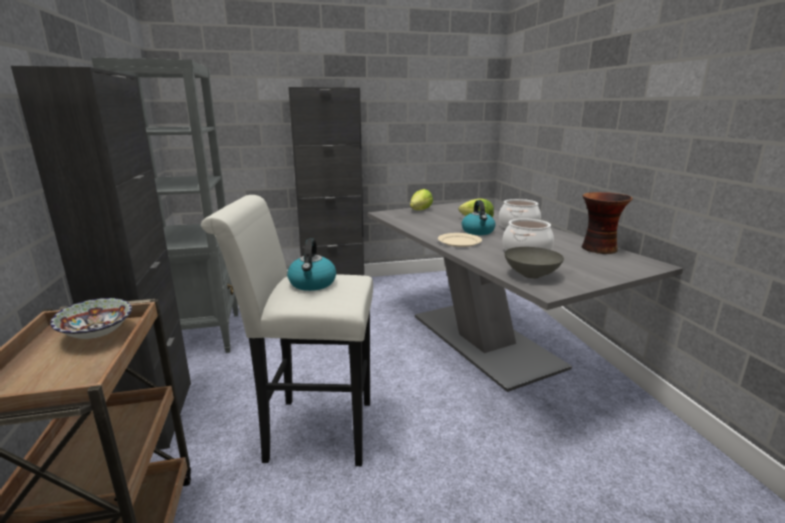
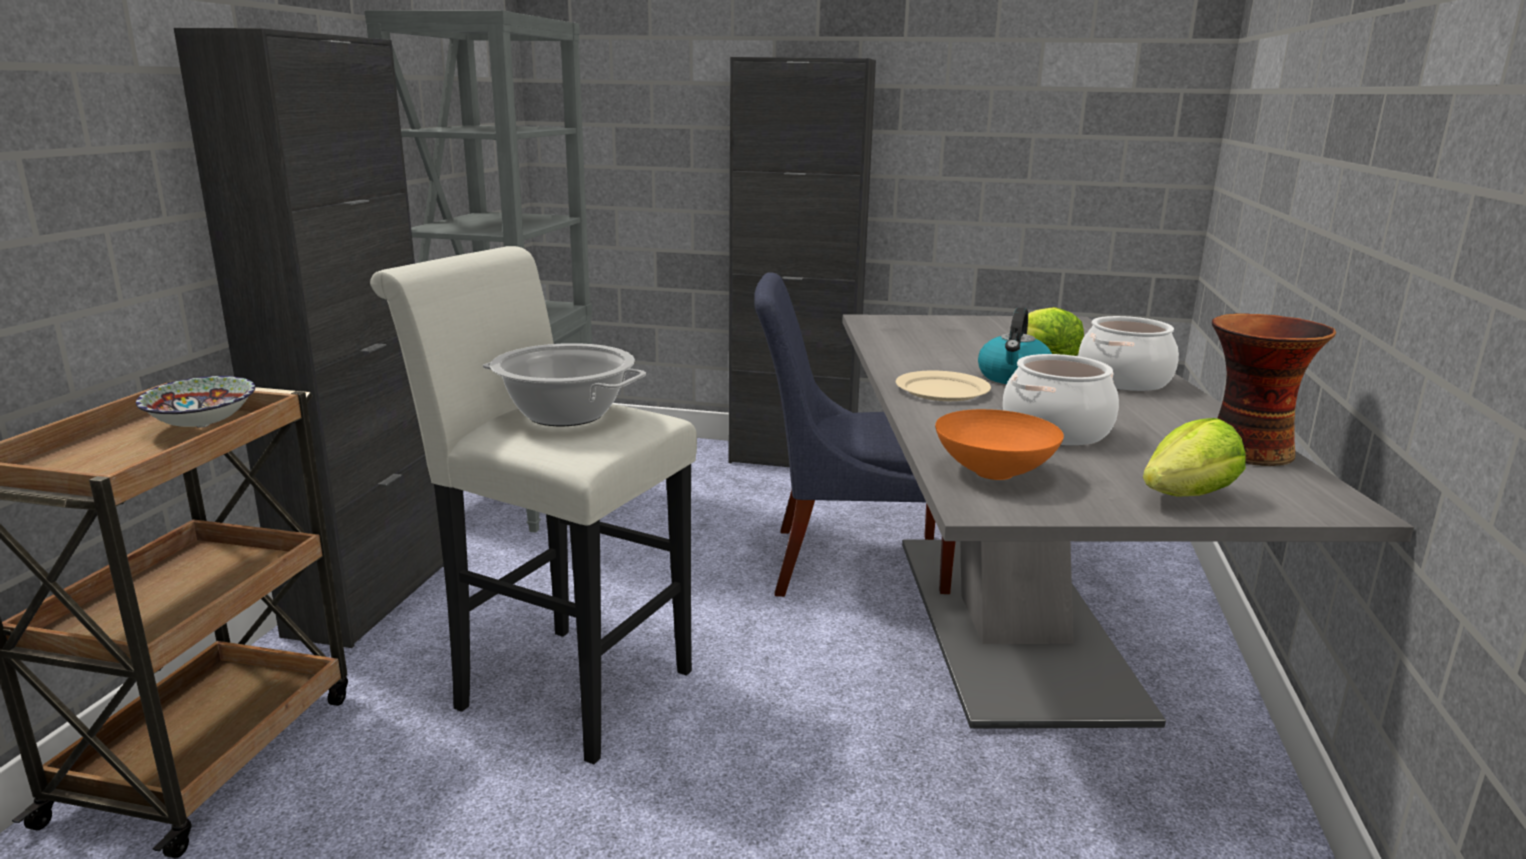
camera: 25 degrees right, 0 degrees up
kettle [287,239,336,291] -> cooking pot [483,343,646,426]
lettuce [410,189,433,210] -> lettuce moved to [1143,418,1246,497]
grey bowl [504,247,564,278] -> orange bowl [935,409,1064,480]
none -> blue chair [754,272,956,597]

